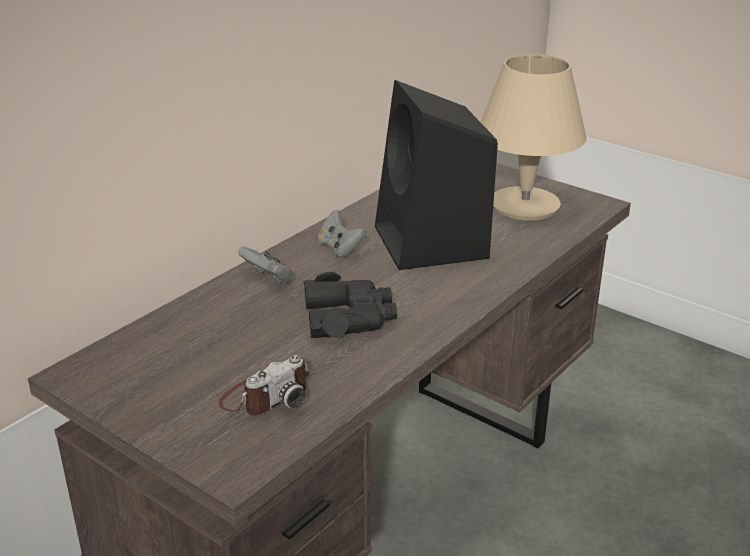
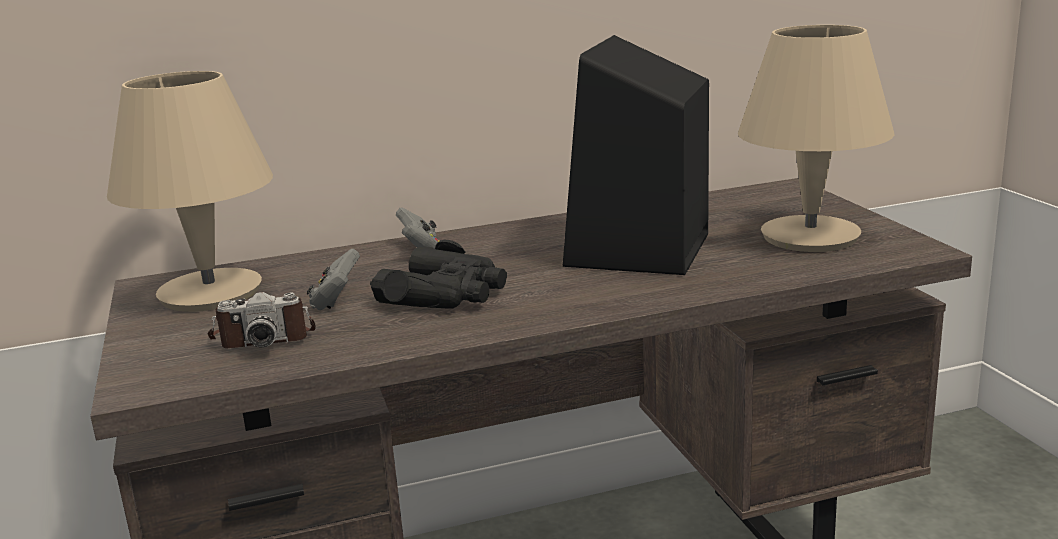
camera: 35 degrees right, 10 degrees down
grey game controller [318,210,366,258] -> grey game controller moved to [307,249,360,310]
none -> beige table lamp [107,71,273,312]

